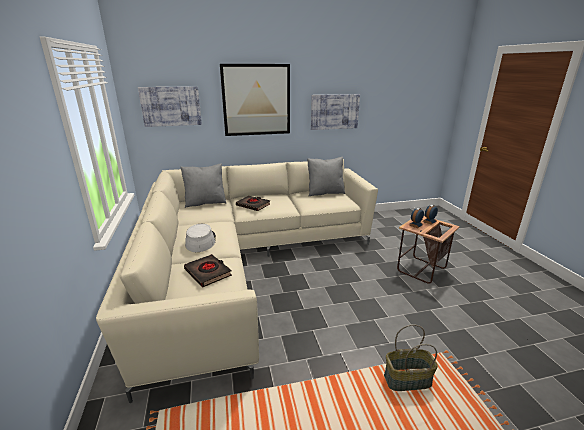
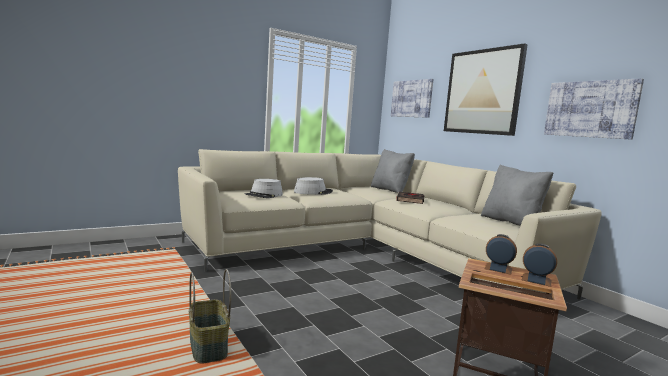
camera: 70 degrees right, 15 degrees down
black book [184,254,232,287] -> grey hat [245,179,283,198]

